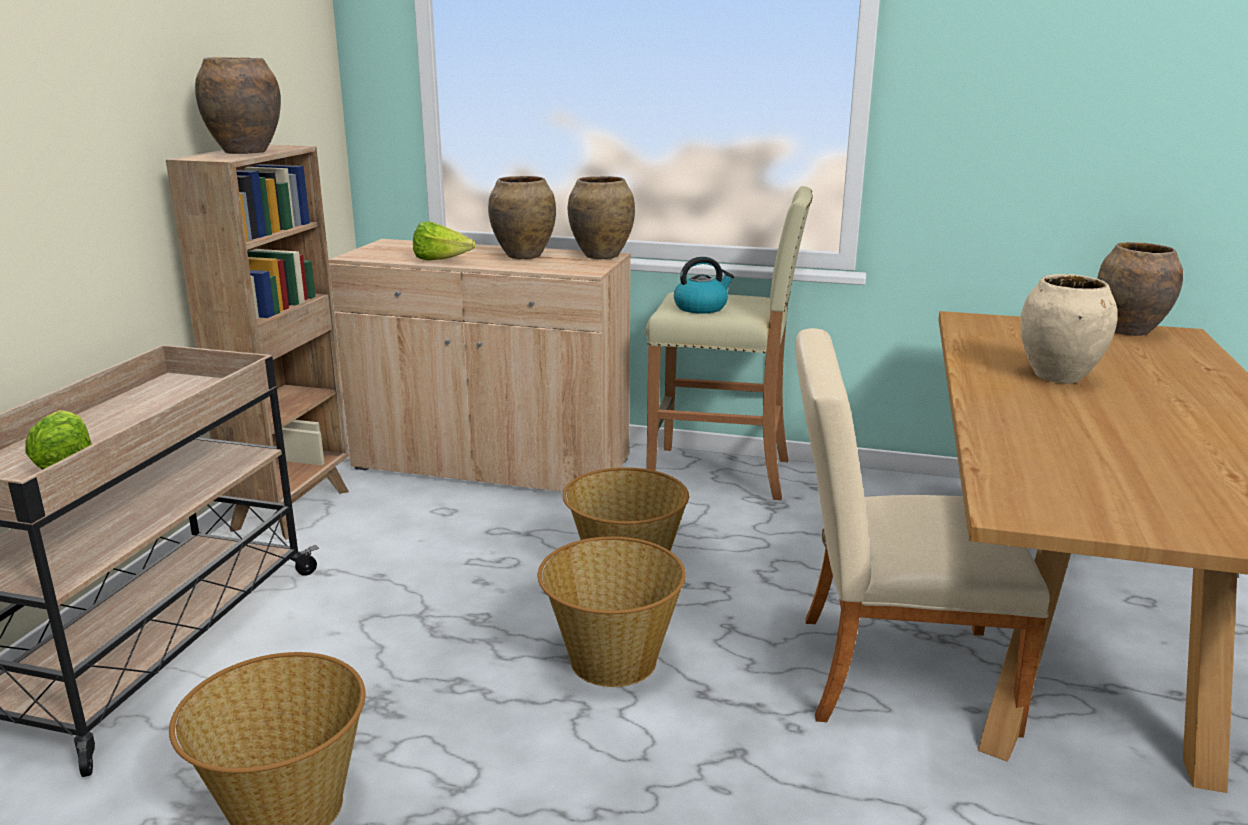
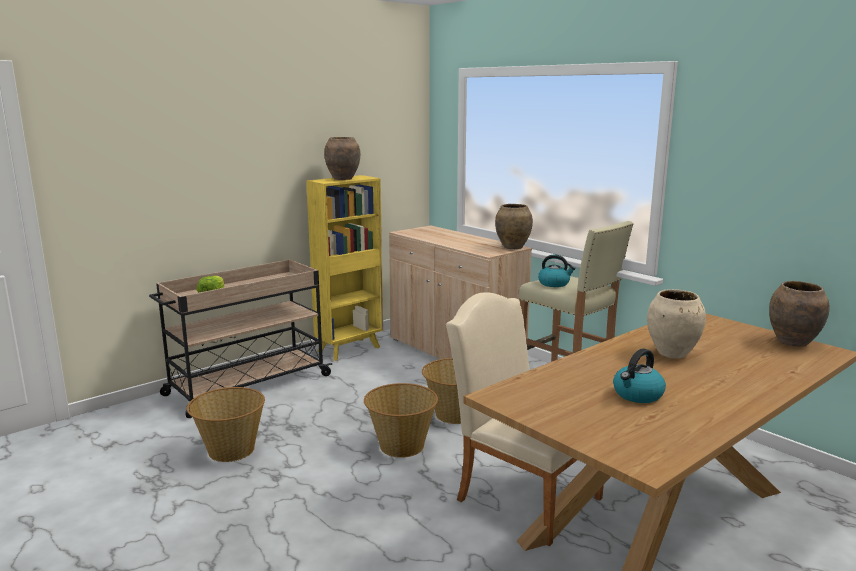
camera: 35 degrees right, 5 degrees down
brown bookcase [166,145,349,540] -> yellow bookcase [306,175,383,361]
lettuce [413,221,476,260] -> none
brown vase [488,176,556,259] -> none
none -> kettle [613,349,666,403]

